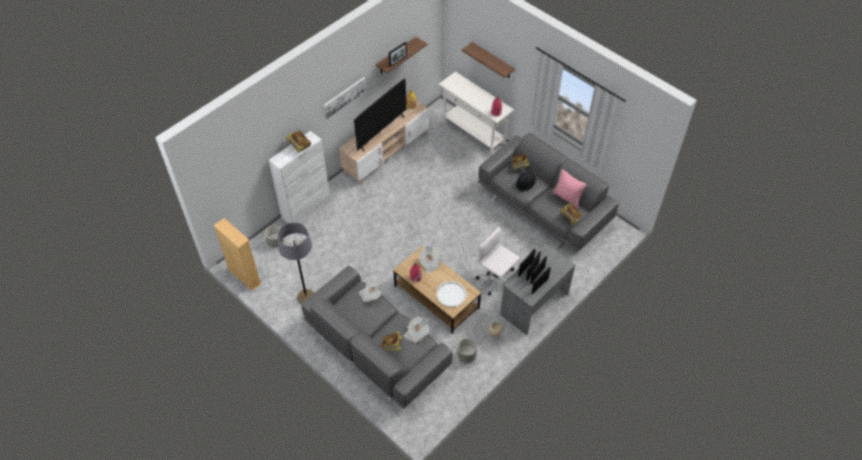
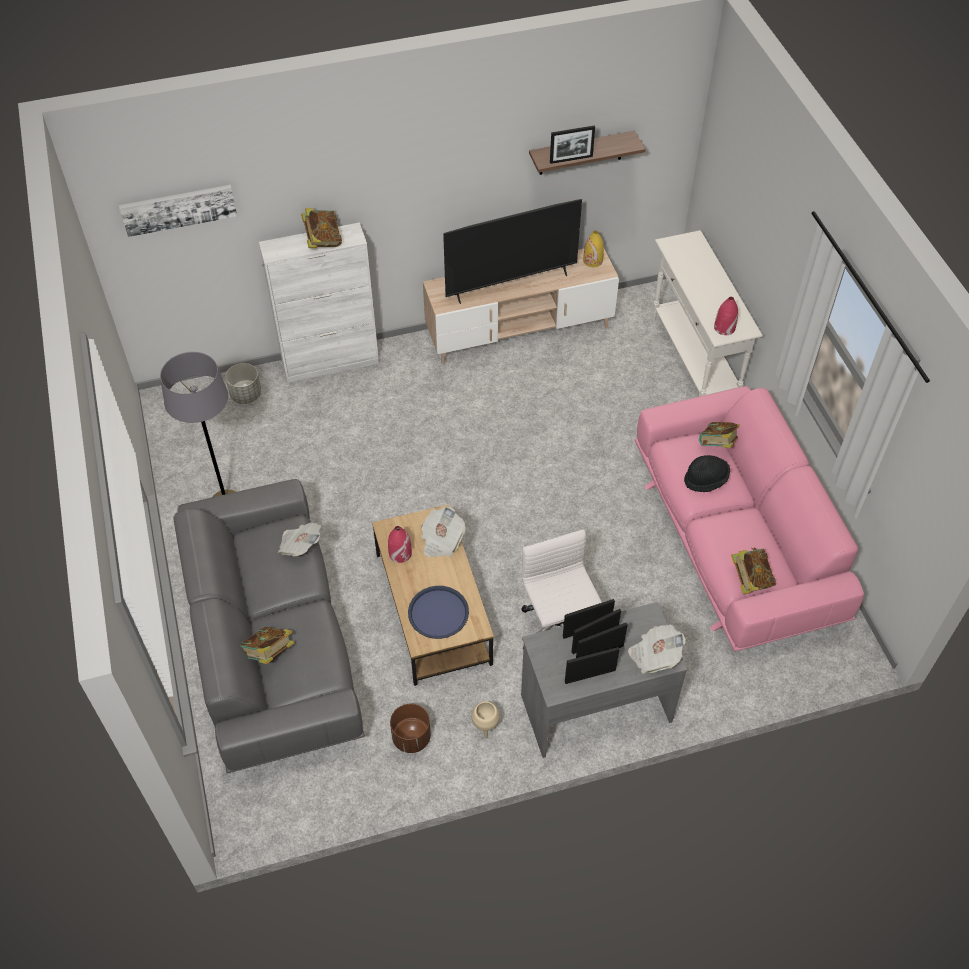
camera: 30 degrees right, 0 degrees up
beige bookcase [214,218,262,291] -> none
picture [323,77,366,119] -> picture moved to [119,185,237,237]
newspaper [404,316,430,343] -> newspaper moved to [628,625,686,674]
white tray [436,281,466,307] -> blue tray [408,586,469,639]
grey planter [457,338,477,363] -> brown planter [390,704,431,753]
shelf [462,42,515,78] -> none
grey sofa [478,133,619,252] -> pink sofa [635,386,864,652]
pink pillow [553,169,587,208] -> none

